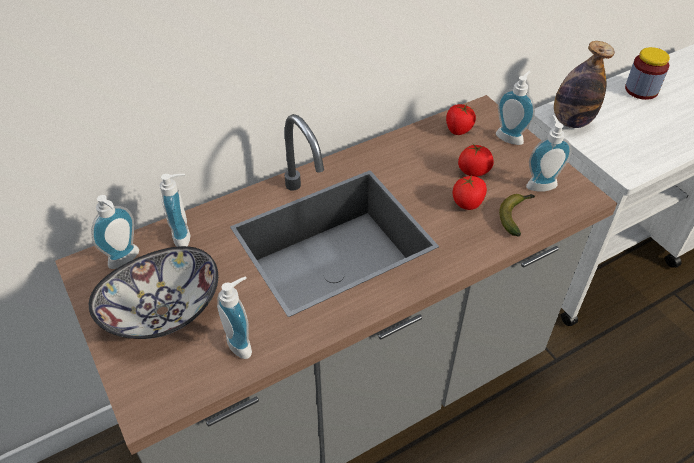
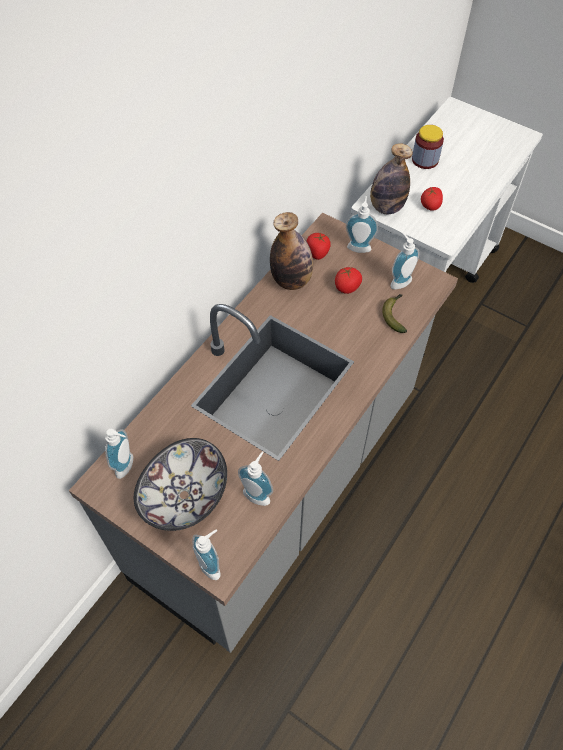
camera: 25 degrees left, 10 degrees up
soap dispenser [160,174,191,247] -> soap dispenser moved to [192,529,221,580]
tomato [453,175,487,210] -> tomato moved to [421,187,443,211]
none -> bottle [270,212,313,290]

